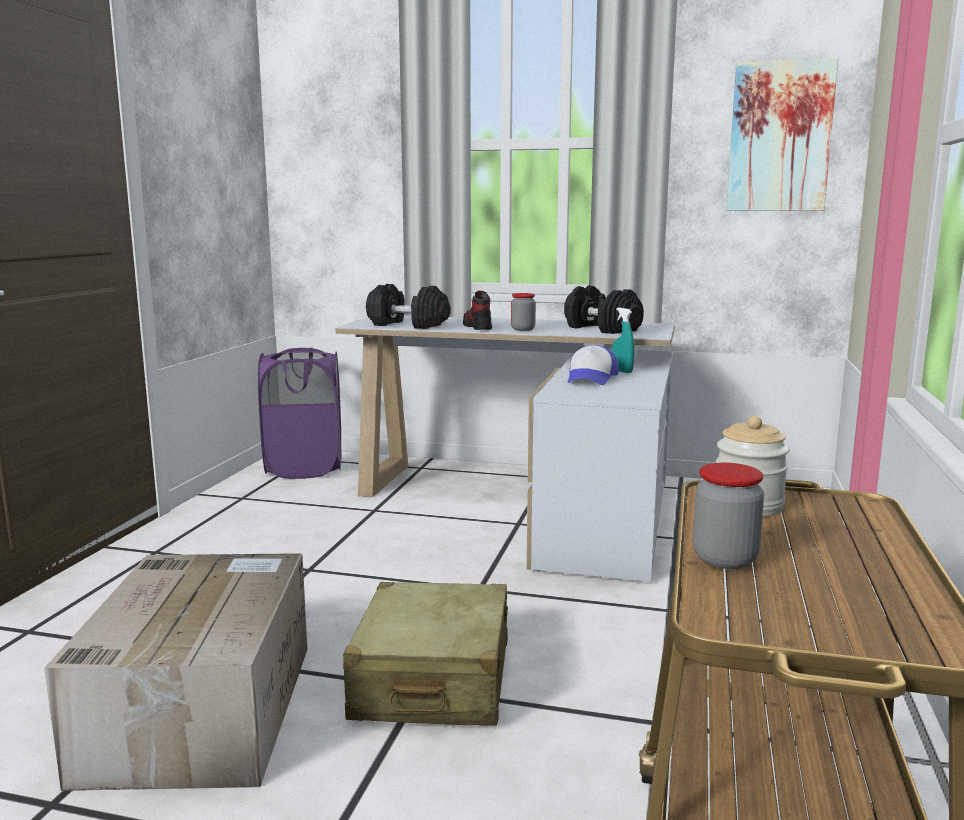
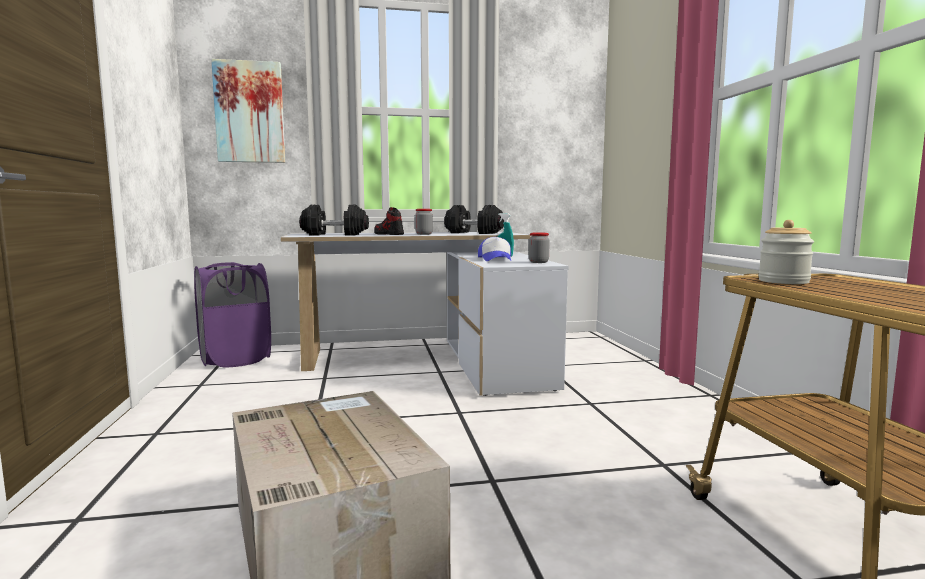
camera: 25 degrees left, 5 degrees down
beige suitcase [343,582,508,726] -> none
jar [693,462,764,569] -> jar moved to [529,232,550,263]
picture [727,58,838,211] -> picture moved to [211,59,285,163]

